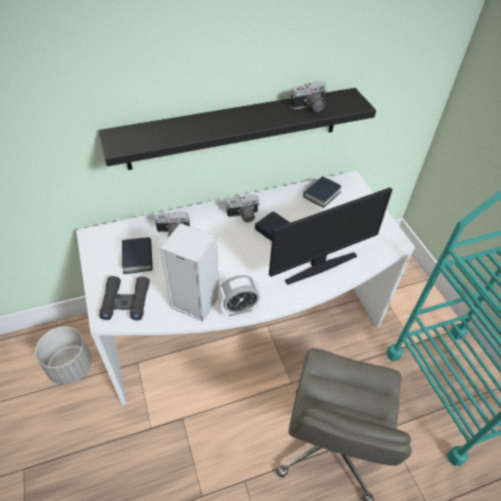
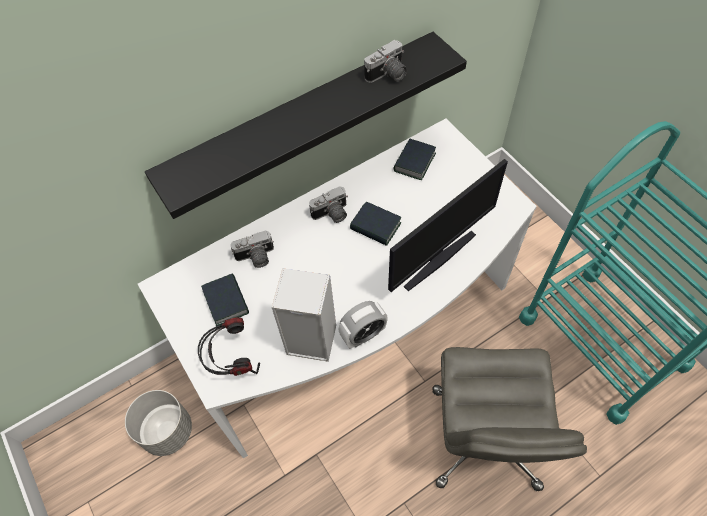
camera: 10 degrees left, 10 degrees up
black binoculars [99,276,150,321] -> headphones [198,317,260,376]

